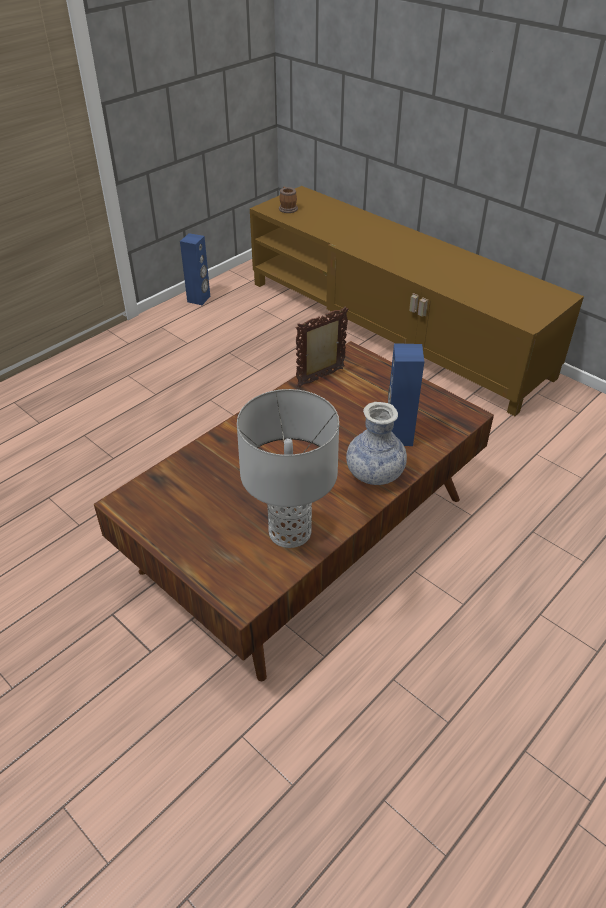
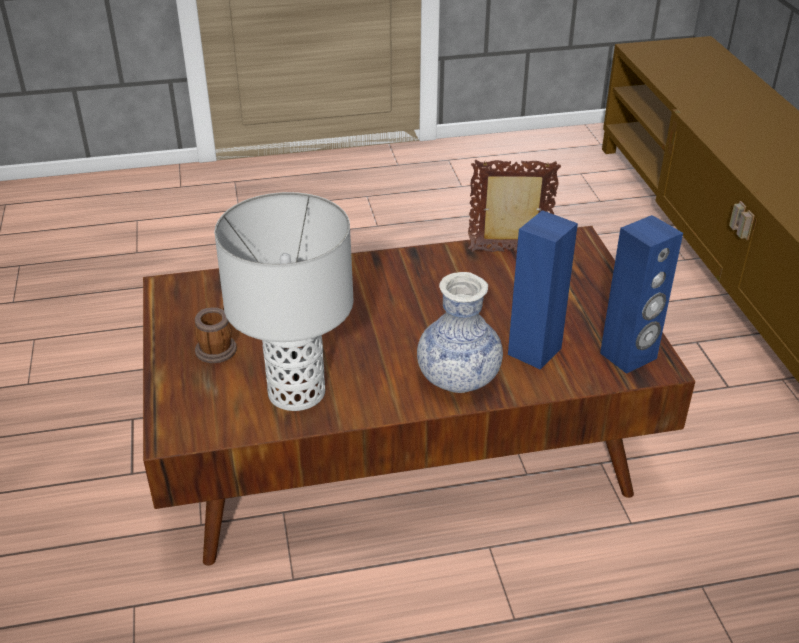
camera: 35 degrees right, 5 degrees down
blue speaker [180,233,210,305] -> blue speaker moved to [600,215,683,374]
mug [279,186,298,213] -> mug moved to [195,303,237,363]

